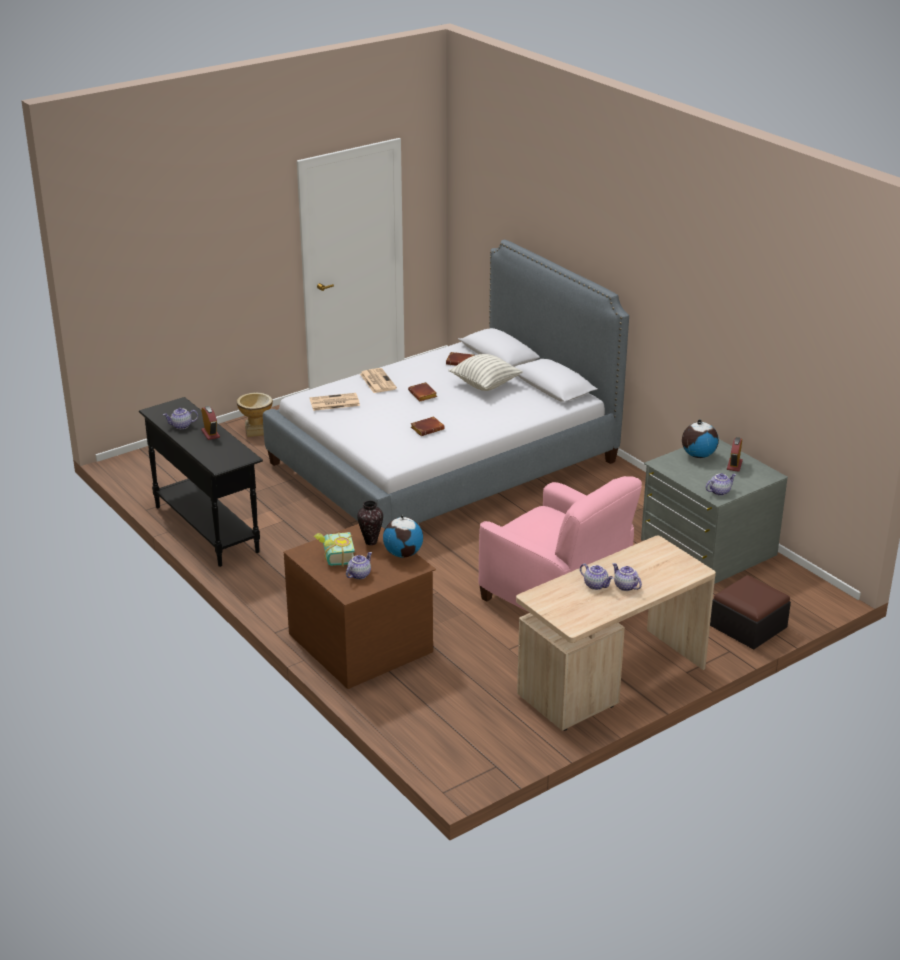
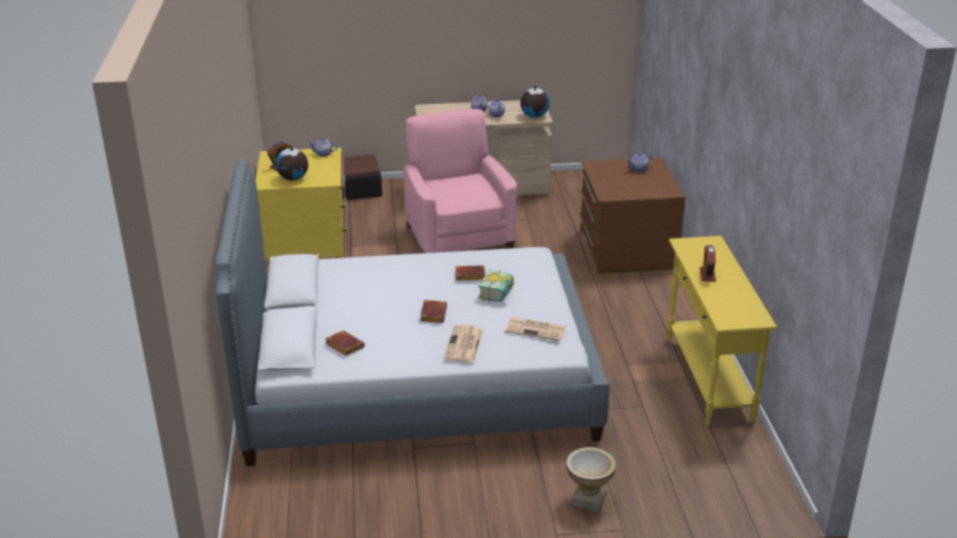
camera: 150 degrees left, 0 degrees up
black console table [139,397,263,567] -> yellow console table [668,236,777,426]
teapot [163,408,198,429] -> none
book [314,532,355,567] -> book moved to [479,270,514,302]
vase [357,500,383,545] -> none
globe [383,514,423,558] -> globe moved to [520,85,550,118]
pillow [448,354,523,391] -> none
grey dresser [641,439,788,584] -> yellow dresser [256,148,347,261]

